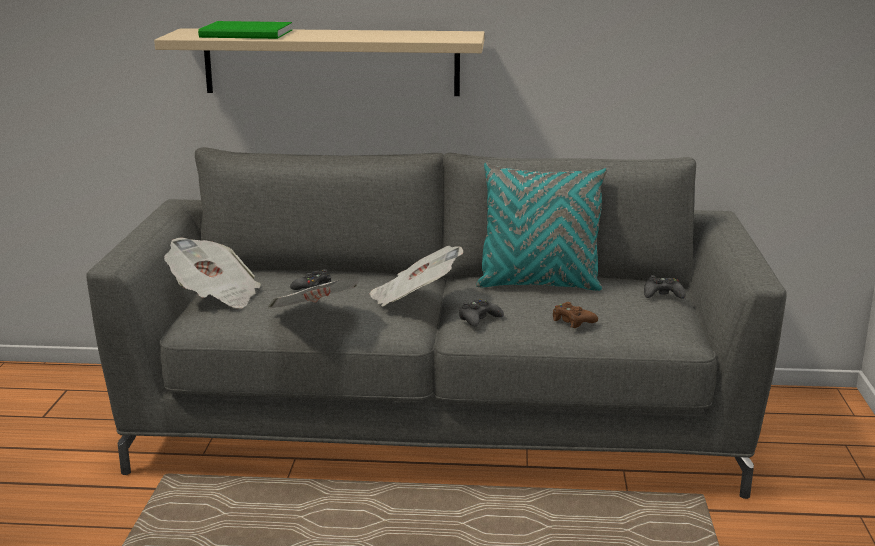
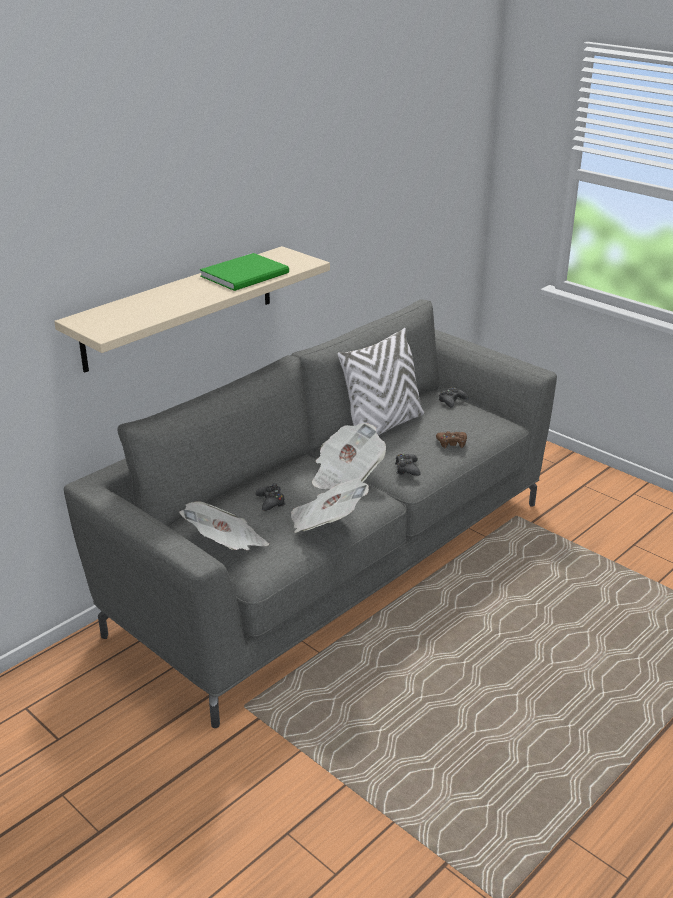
camera: 50 degrees left, 10 degrees up
green book [198,21,292,39] -> green book moved to [200,253,289,291]
turquoise pillow [476,163,607,291] -> white pillow [338,328,424,435]

